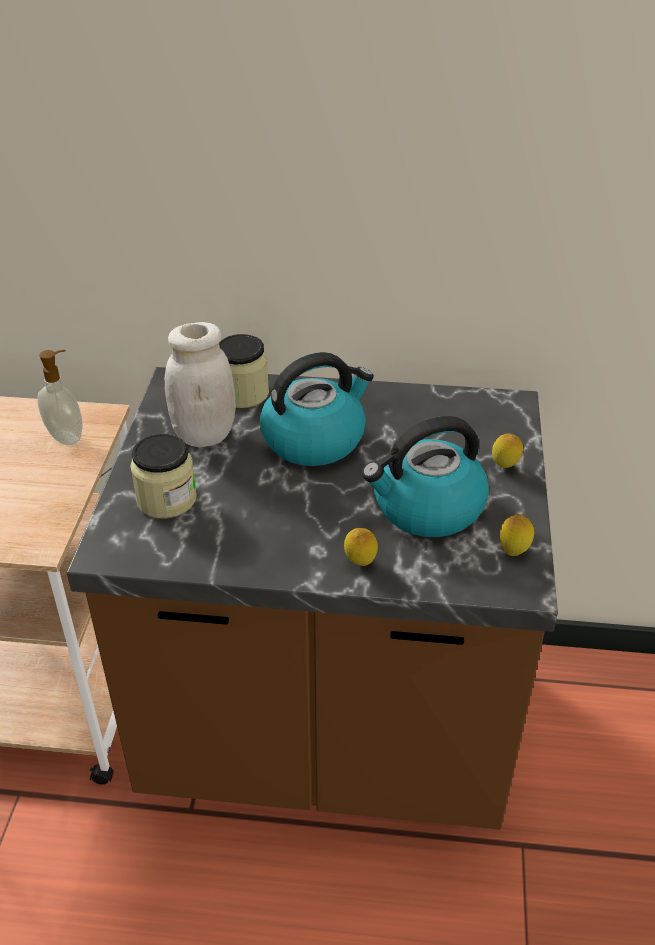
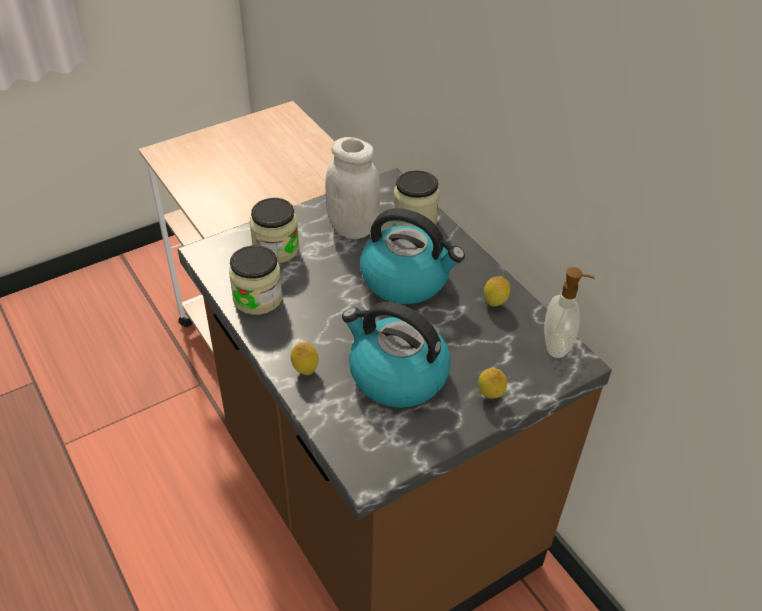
camera: 50 degrees right, 5 degrees up
soap dispenser [37,350,83,445] -> soap dispenser moved to [544,267,594,358]
lemon [500,514,534,556] -> lemon moved to [484,276,510,306]
none -> jar [229,246,282,315]

